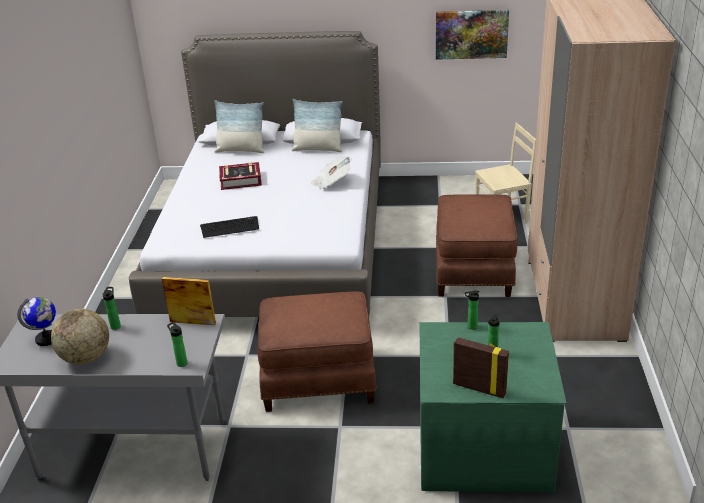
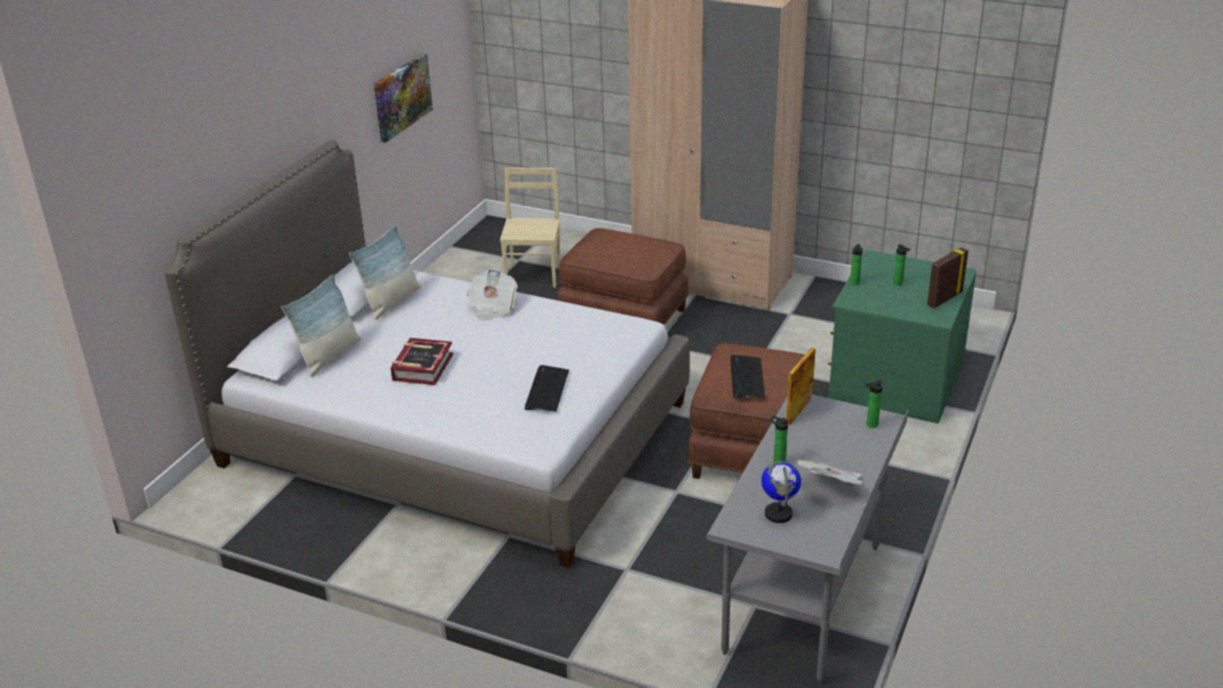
camera: 70 degrees left, 0 degrees up
globe [51,309,109,365] -> newspaper [797,460,863,485]
none -> keyboard [730,355,765,398]

